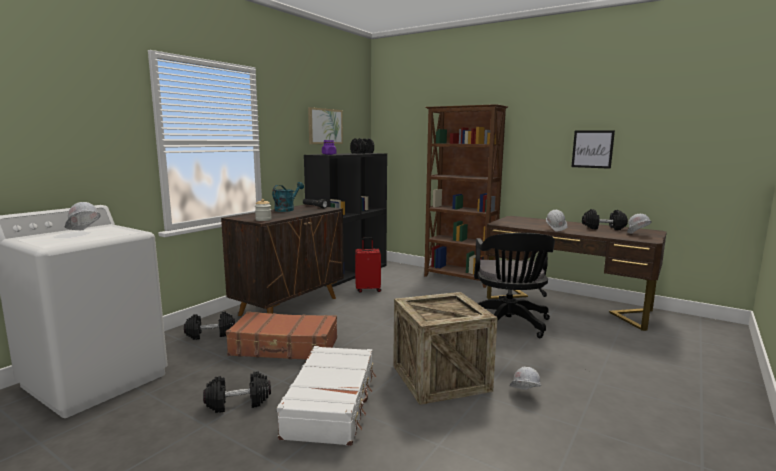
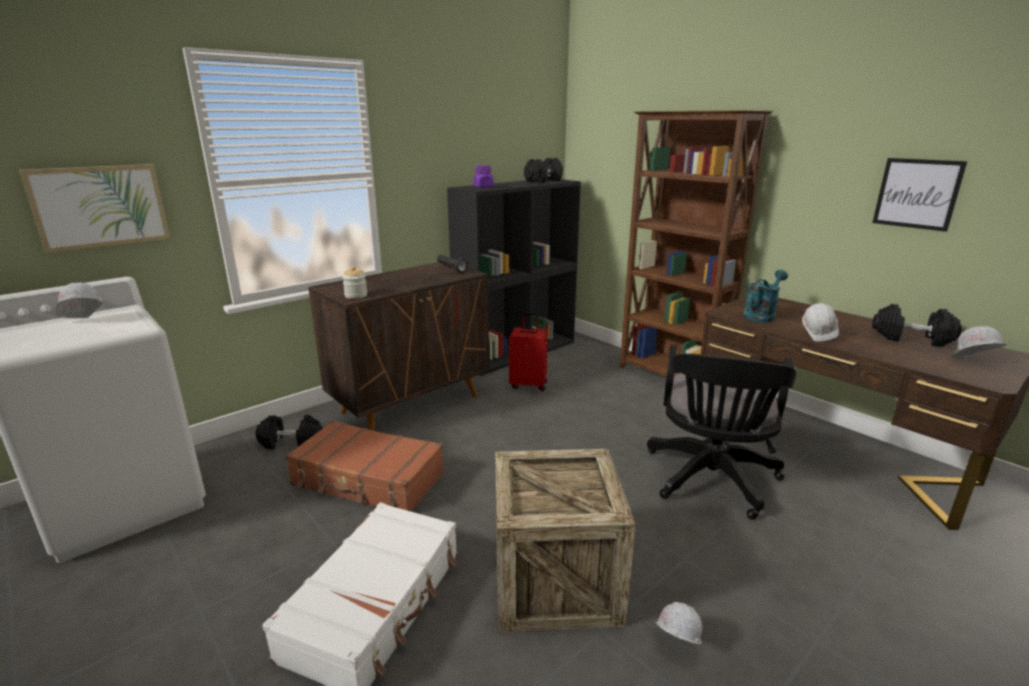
camera: 15 degrees right, 10 degrees up
black dumbbell [203,371,271,413] -> none
turquoise watering can [272,182,304,212] -> turquoise watering can moved to [743,270,788,322]
picture [308,107,343,144] -> picture moved to [19,164,170,253]

